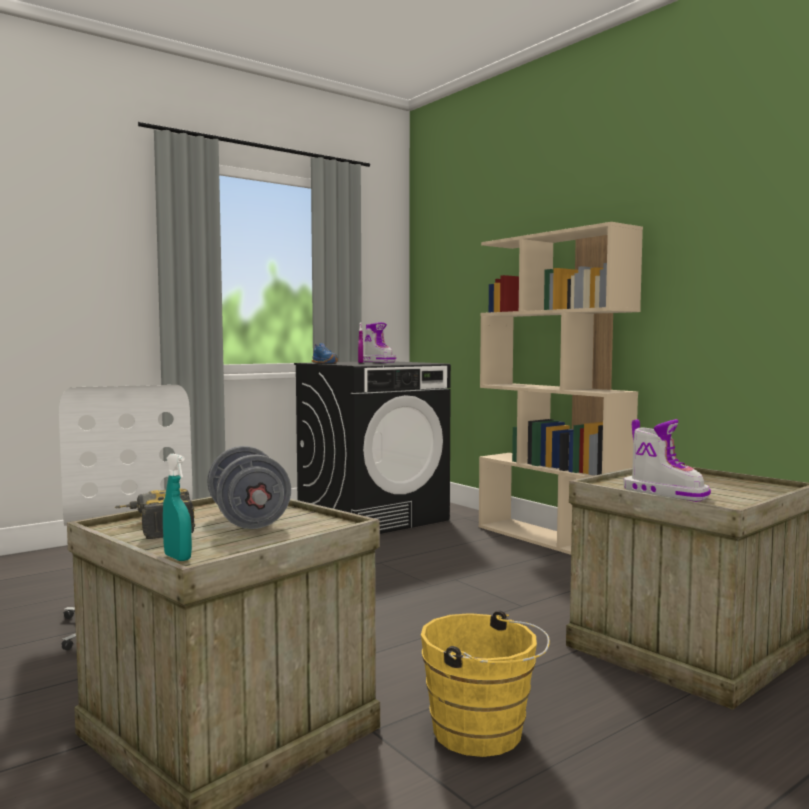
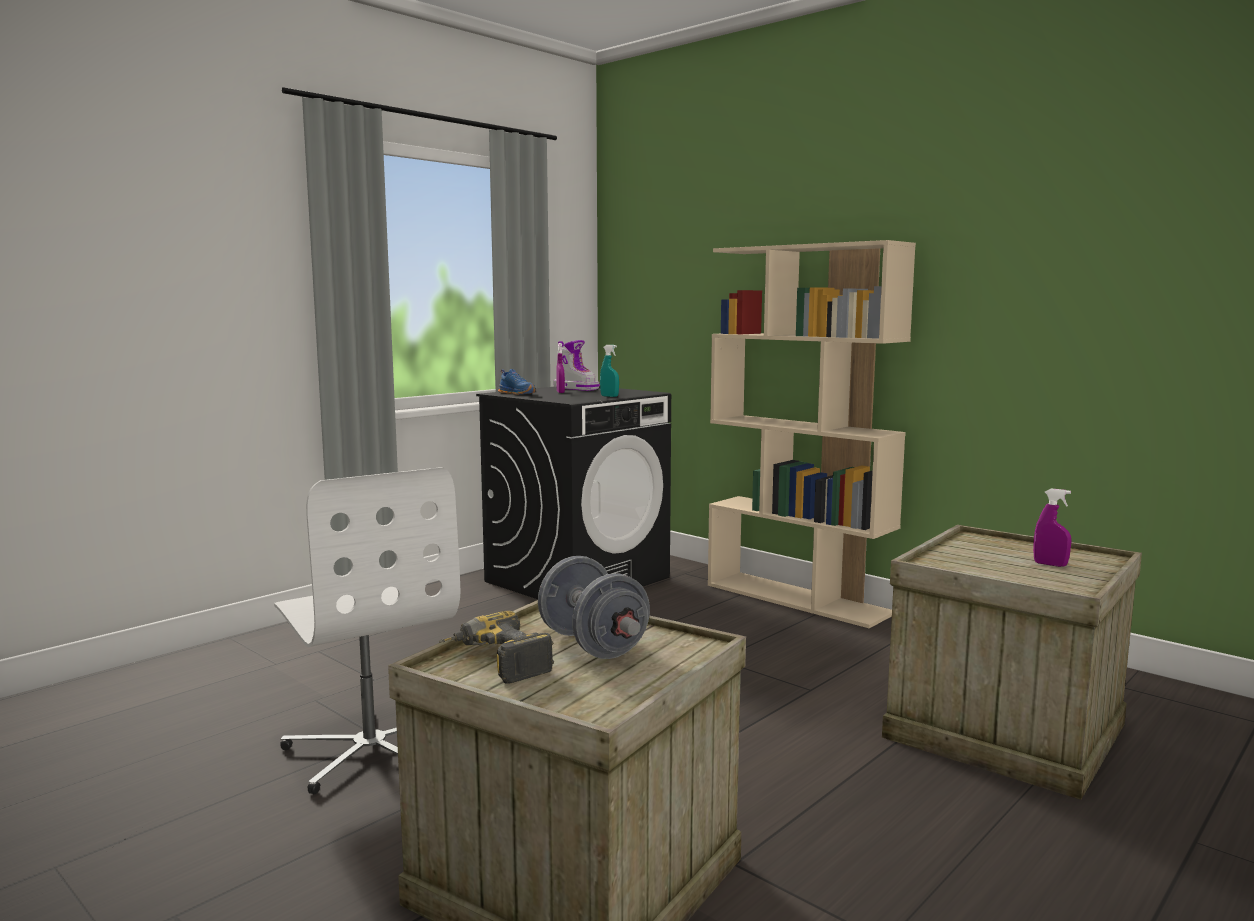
camera: 10 degrees left, 5 degrees up
turquoise spray bottle [163,454,192,561] -> turquoise spray bottle moved to [600,345,619,397]
yellow bucket [421,610,550,757] -> none
boot [624,419,711,502] -> none
none -> purple spray bottle [1033,489,1071,567]

